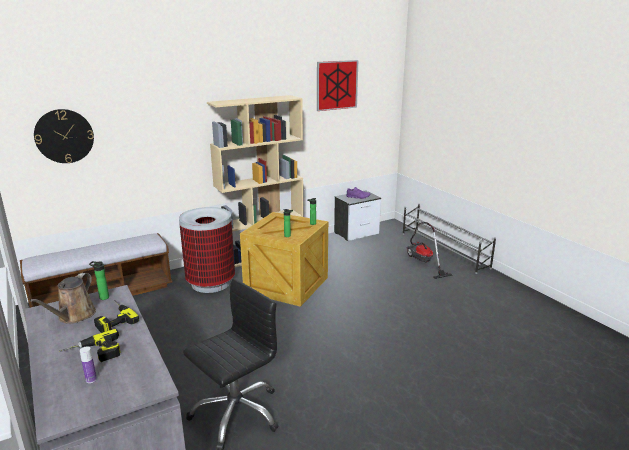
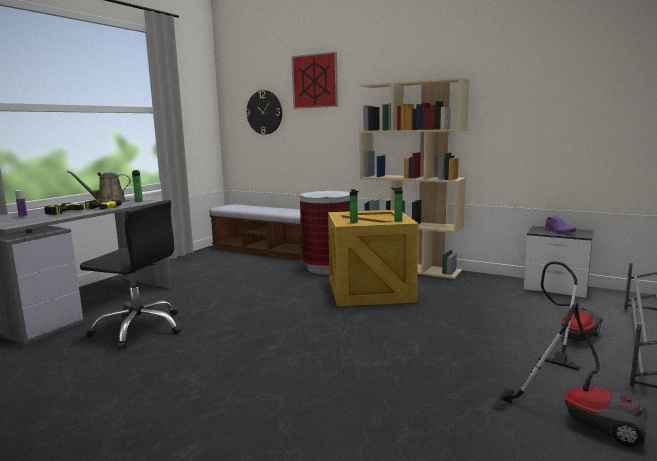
camera: 60 degrees right, 10 degrees down
picture [317,60,358,111] -> picture moved to [291,52,338,109]
none -> vacuum cleaner [493,302,647,447]

